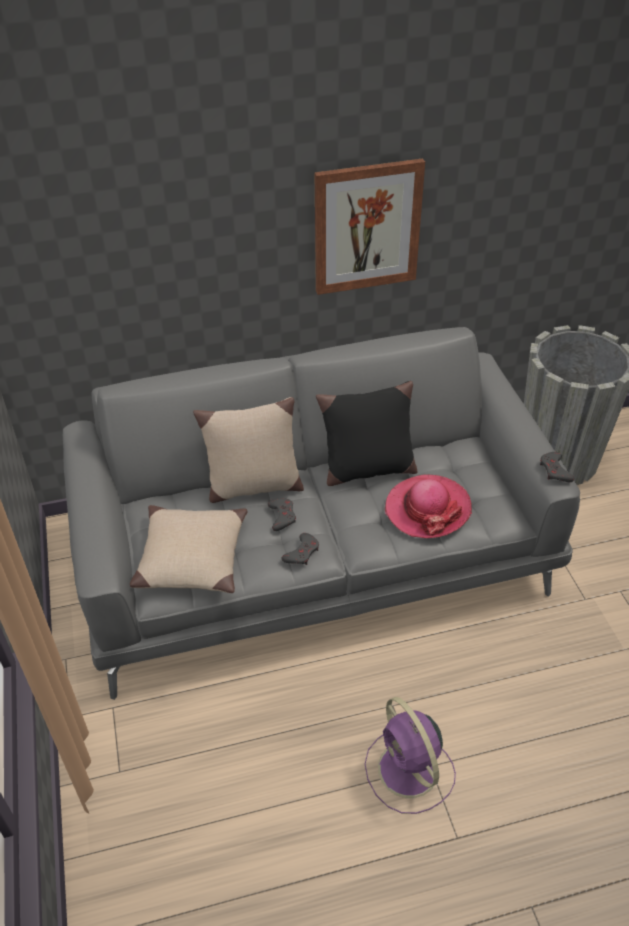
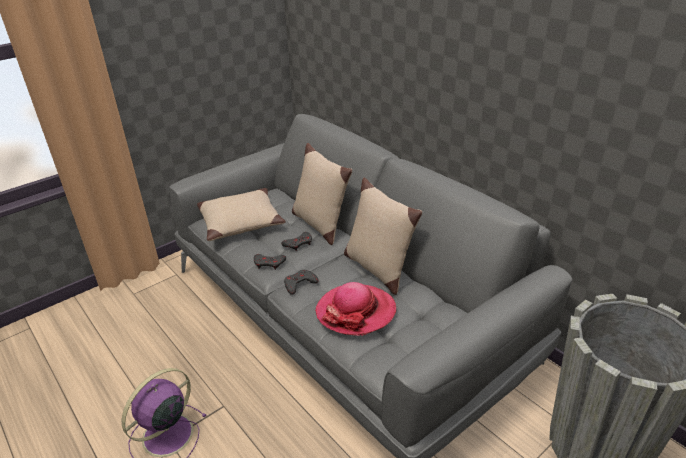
camera: 65 degrees right, 10 degrees down
picture [314,158,425,295] -> none
black pillow [316,381,418,486] -> beige pillow [344,178,422,295]
grey game controller [540,452,574,482] -> grey game controller moved to [284,270,319,295]

